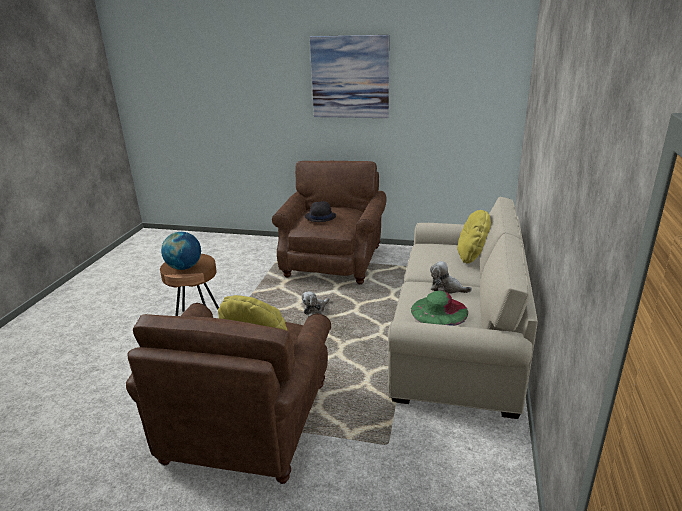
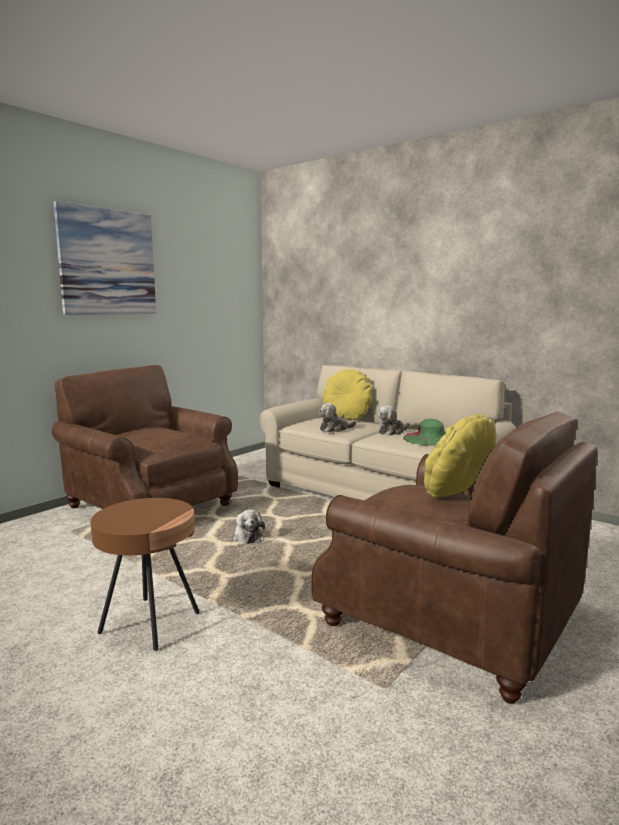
camera: 65 degrees left, 15 degrees down
globe [161,232,201,270] -> none
black hat [305,201,336,222] -> none
none -> plush toy [319,403,356,432]

